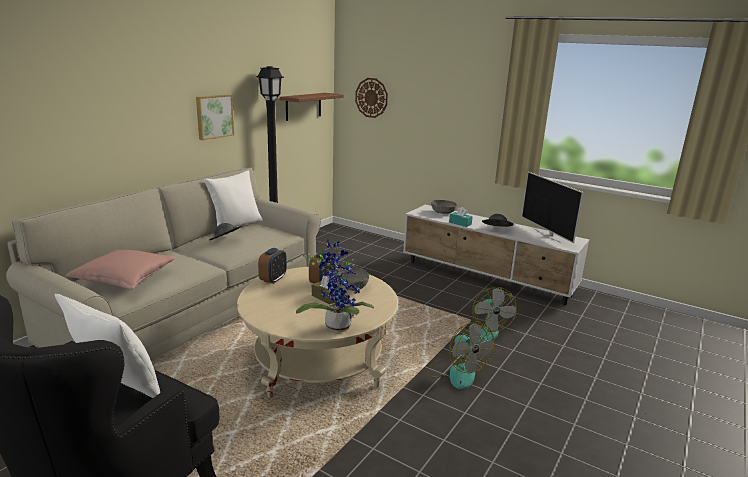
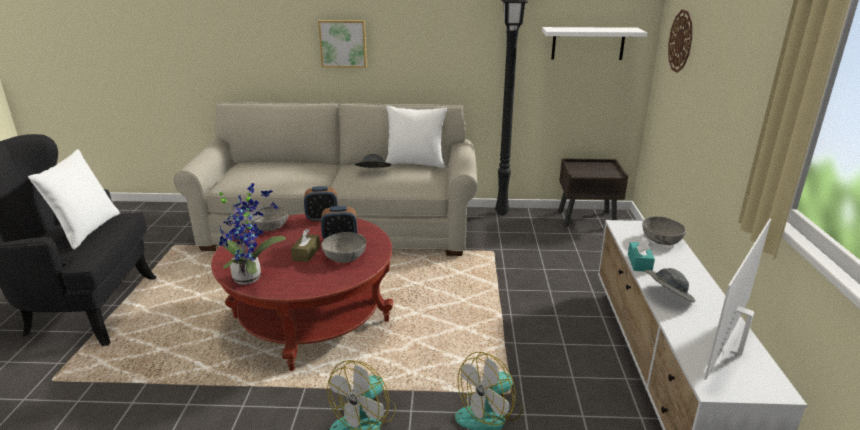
camera: 60 degrees right, 5 degrees up
pink pillow [65,250,175,290] -> none
picture [196,94,234,140] -> picture moved to [318,20,367,68]
beige coffee table [237,267,398,398] -> red coffee table [211,214,393,371]
brown shelf [279,93,344,121] -> white shelf [542,27,647,60]
none -> grey bowl [249,206,289,231]
none -> brown nightstand [558,158,628,227]

